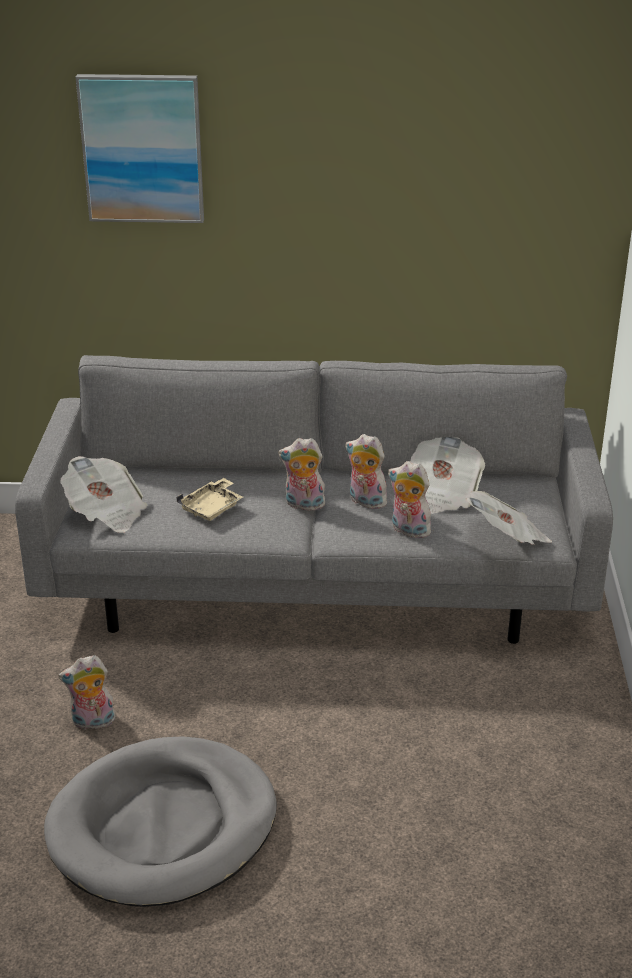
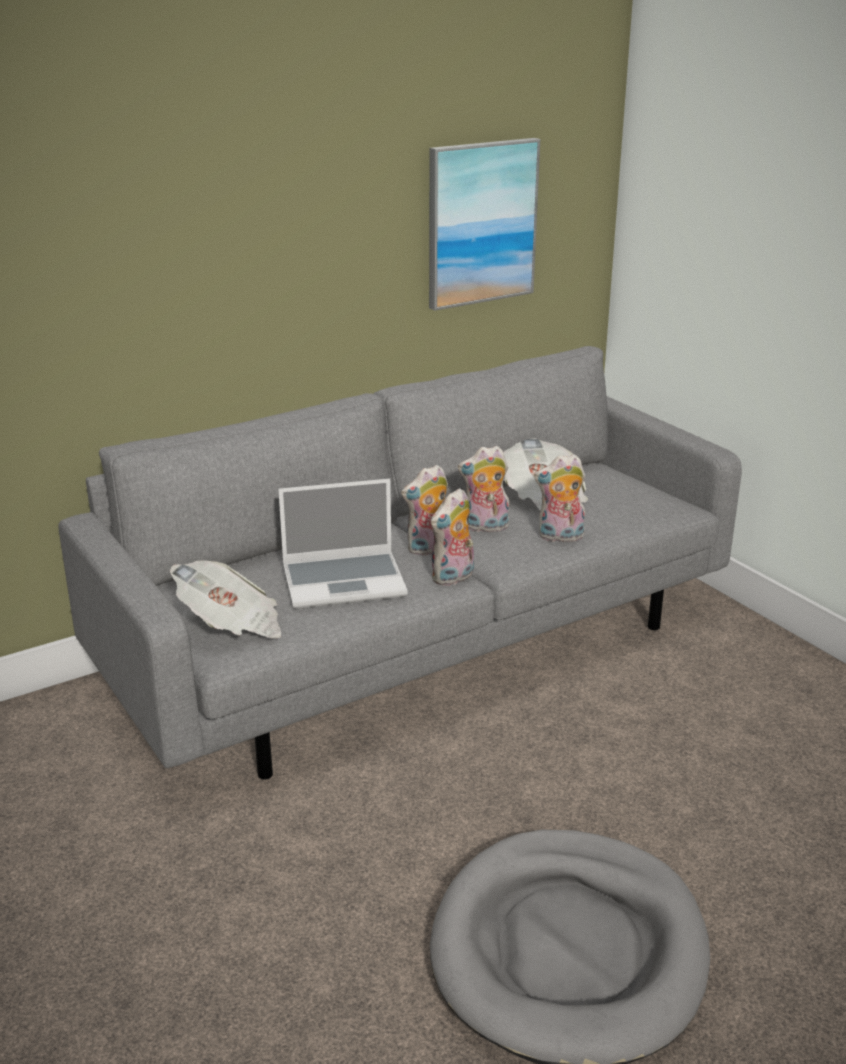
camera: 35 degrees left, 5 degrees down
plush toy [58,655,116,731] -> plush toy moved to [431,488,474,586]
picture [76,74,204,223] -> picture moved to [429,138,540,311]
beige tray [176,478,243,521] -> laptop [278,479,408,608]
newspaper [466,491,552,545] -> none

